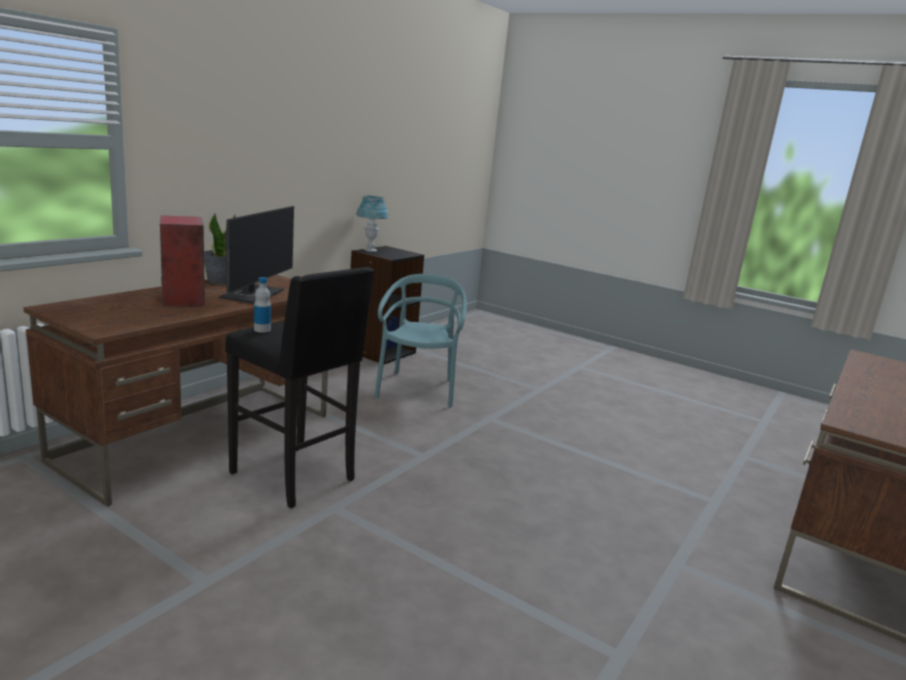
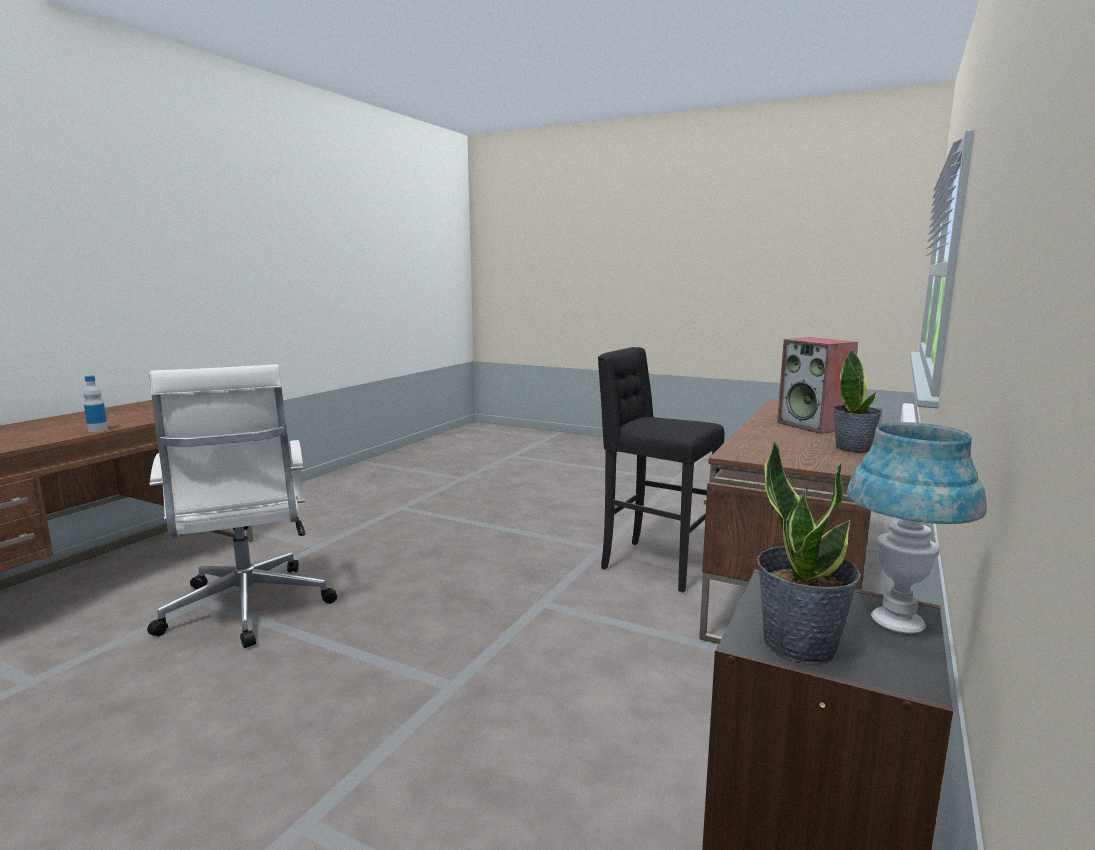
camera: 175 degrees right, 5 degrees down
monitor [219,206,294,304] -> none
bottle [254,277,271,333] -> bottle moved to [83,375,108,432]
turquoise chair [375,274,467,408] -> none
none -> white office chair [147,364,337,648]
none -> potted plant [757,440,861,665]

